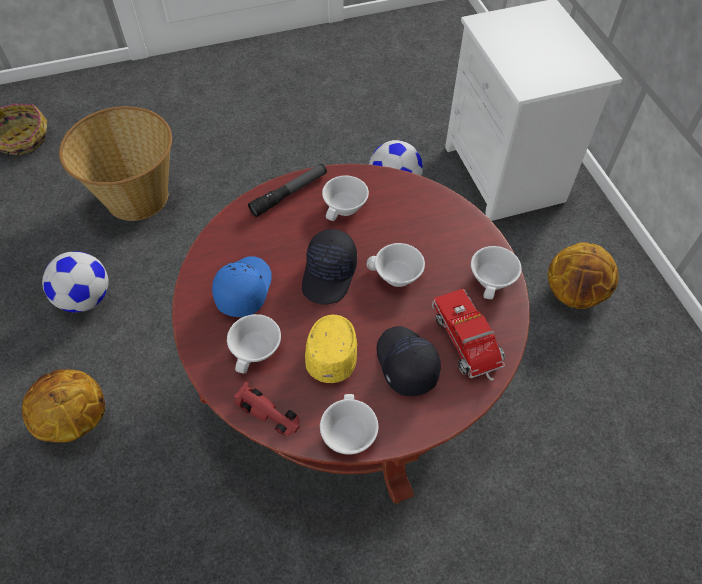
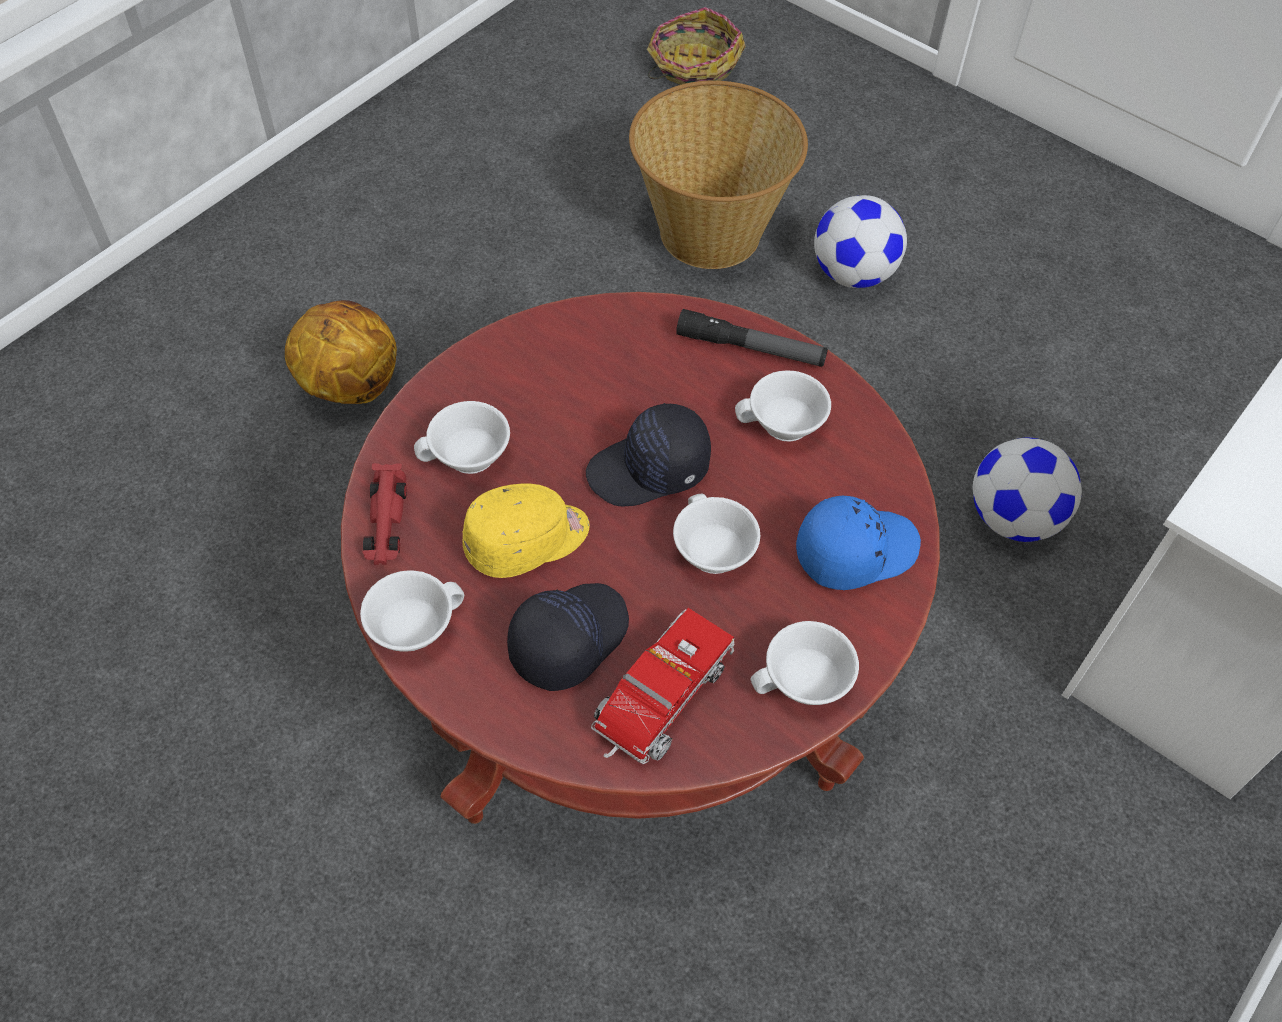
camera: 55 degrees right, 0 degrees up
football [42,251,109,312] -> football moved to [814,195,907,288]
blue cap [212,256,272,317] -> blue cap moved to [796,496,921,590]
basketball [548,242,619,309] -> none

